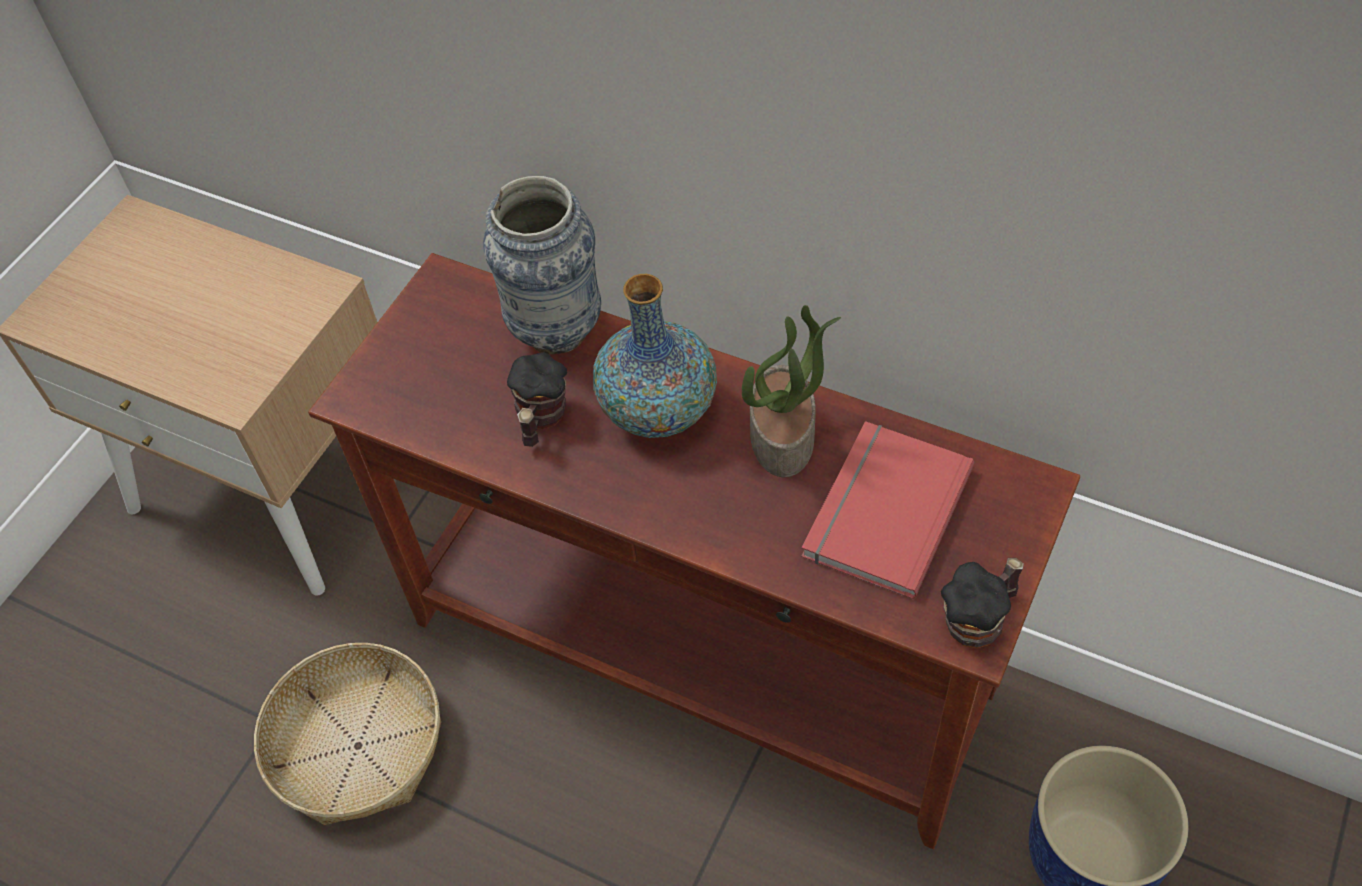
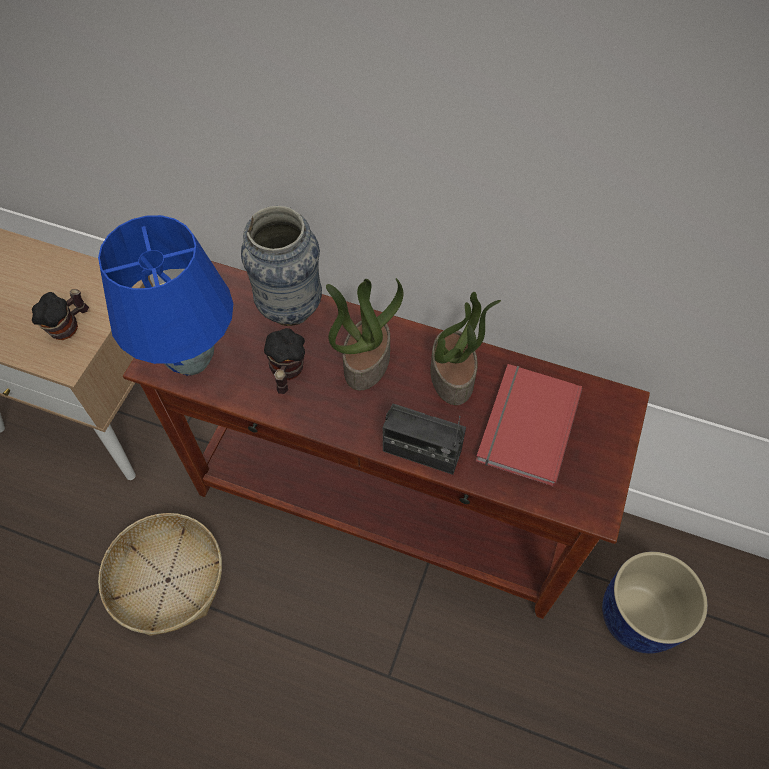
camera: 10 degrees left, 5 degrees up
vase [593,274,717,438] -> potted plant [326,278,404,390]
mug [941,558,1024,649] -> mug moved to [32,289,89,340]
none -> blue table lamp [98,215,233,375]
none -> radio [383,403,466,475]

